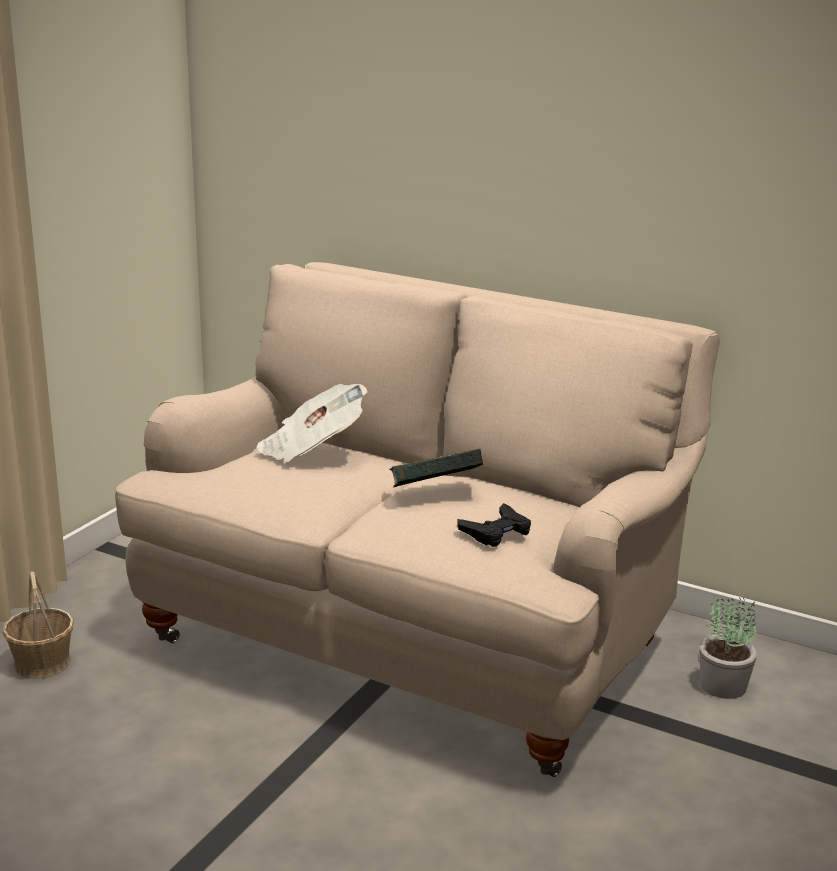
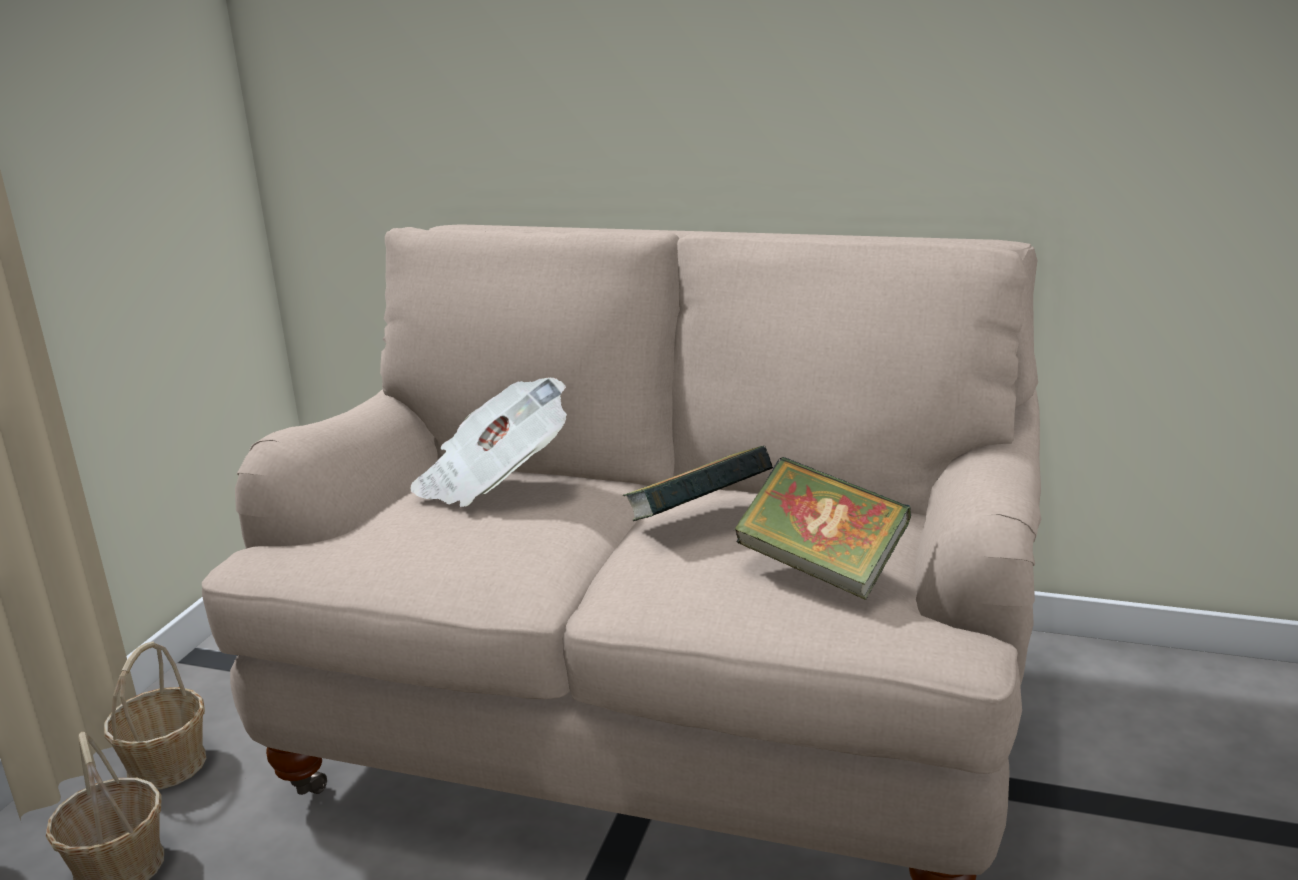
camera: 10 degrees left, 0 degrees up
black game controller [457,503,531,547] -> book [734,457,911,600]
potted plant [699,597,757,699] -> none
none -> basket [104,641,206,790]

